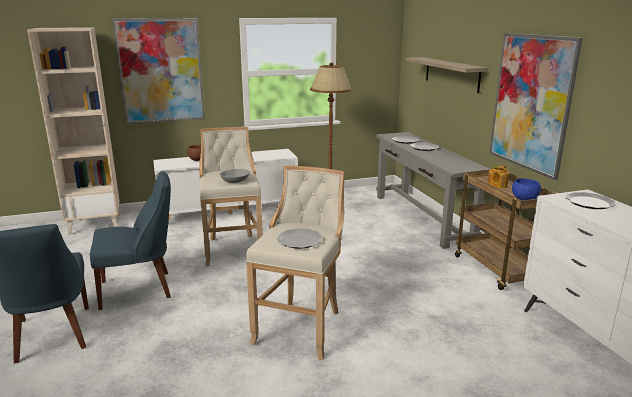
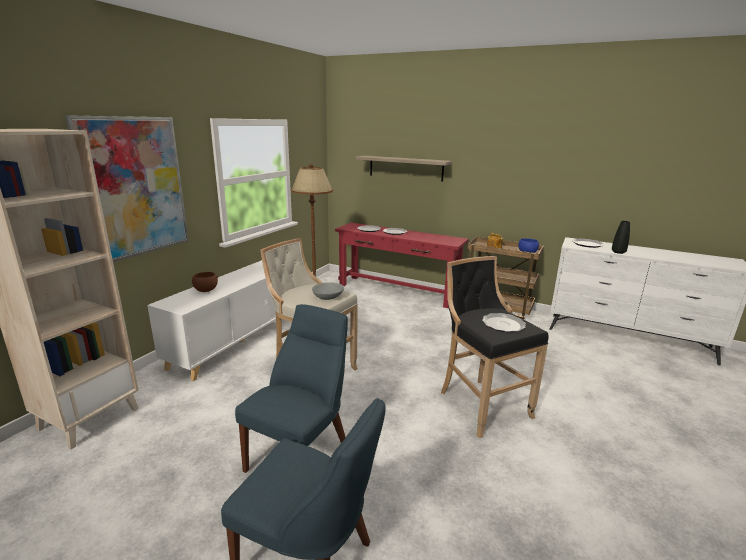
camera: 45 degrees left, 0 degrees up
beige stool [246,166,345,360] -> black stool [441,256,549,438]
grey console table [376,132,489,249] -> red console table [335,223,468,308]
picture [490,33,583,180] -> none
none -> black vase [612,221,630,254]

